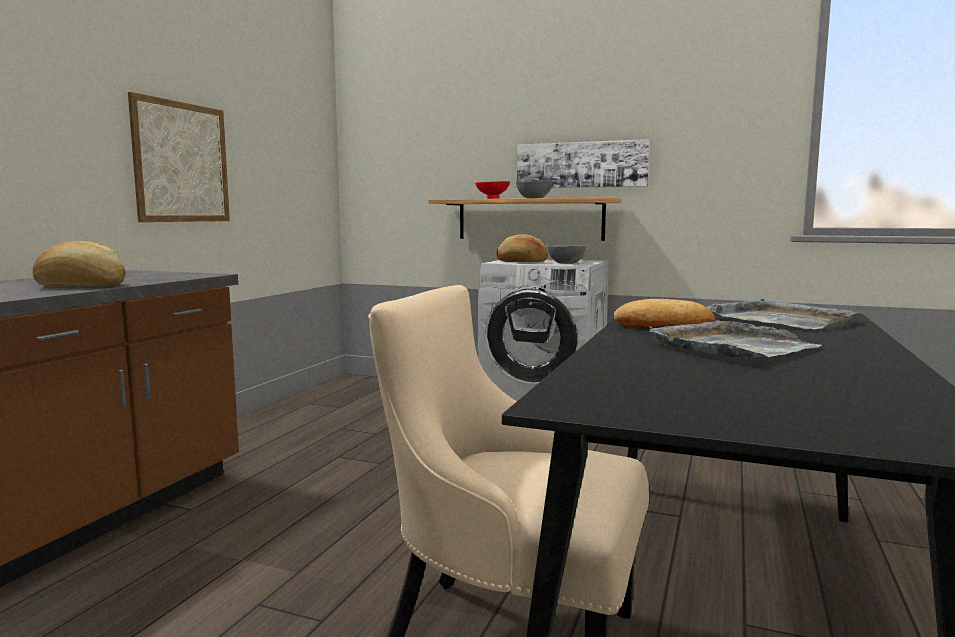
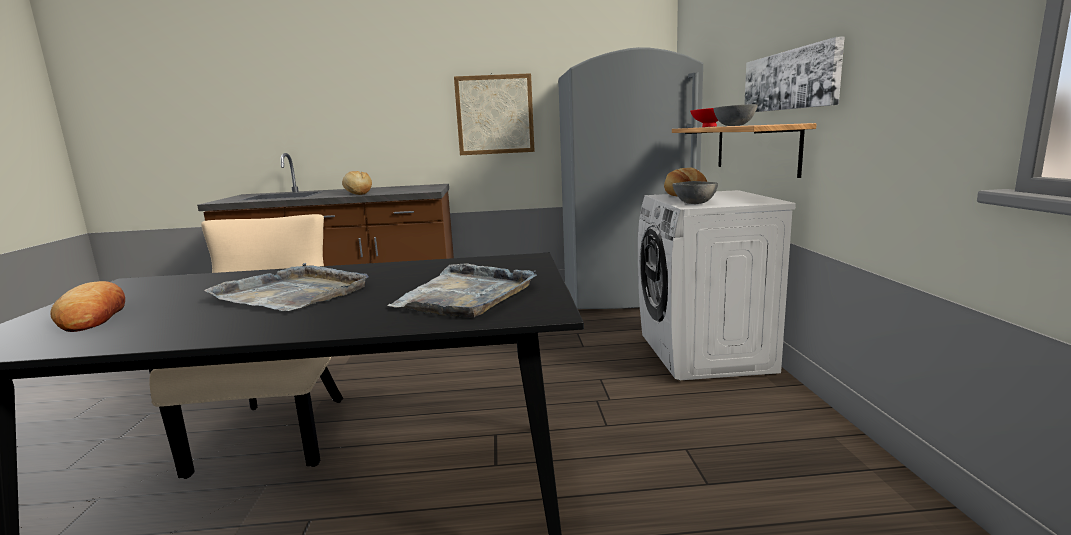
camera: 65 degrees right, 5 degrees up
bread [614,299,715,328] -> bread moved to [50,281,125,332]
none -> grey fridge [558,47,703,309]

